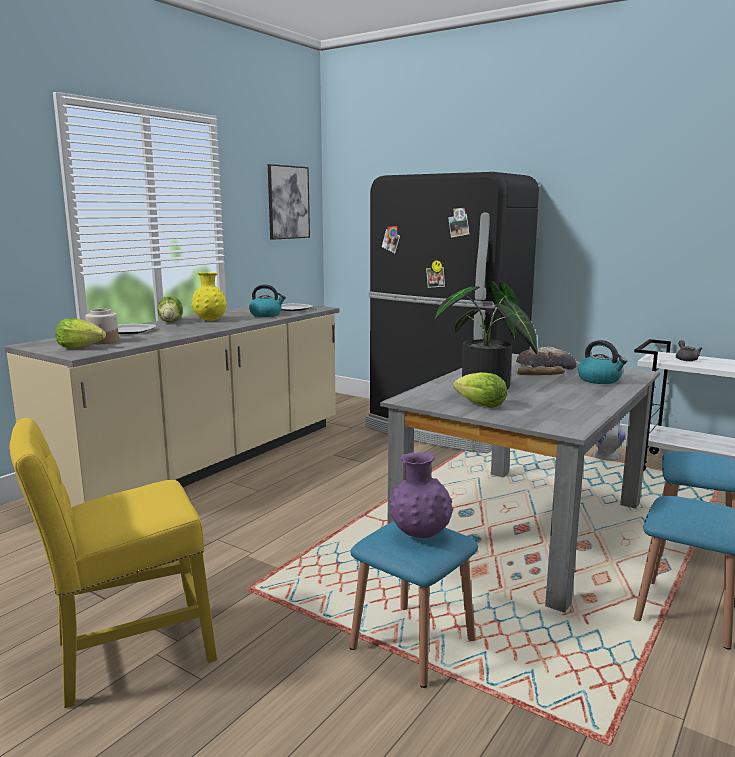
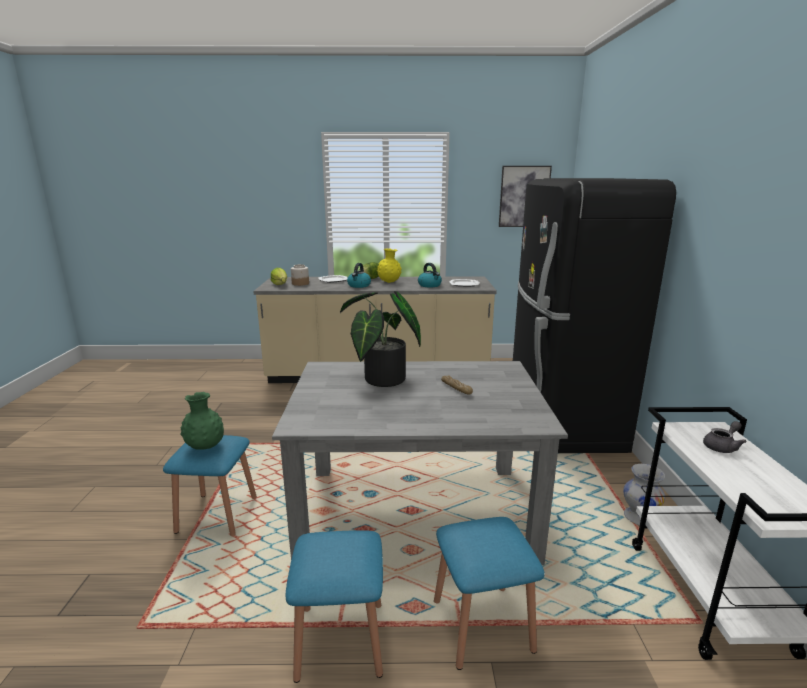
camera: 55 degrees right, 5 degrees up
yellow chair [9,418,217,708] -> none
purple vase [389,452,453,538] -> green vase [180,392,224,450]
lettuce [453,372,507,408] -> none
bread [516,346,576,370] -> none
kettle [578,340,627,384] -> kettle moved to [347,263,371,288]

